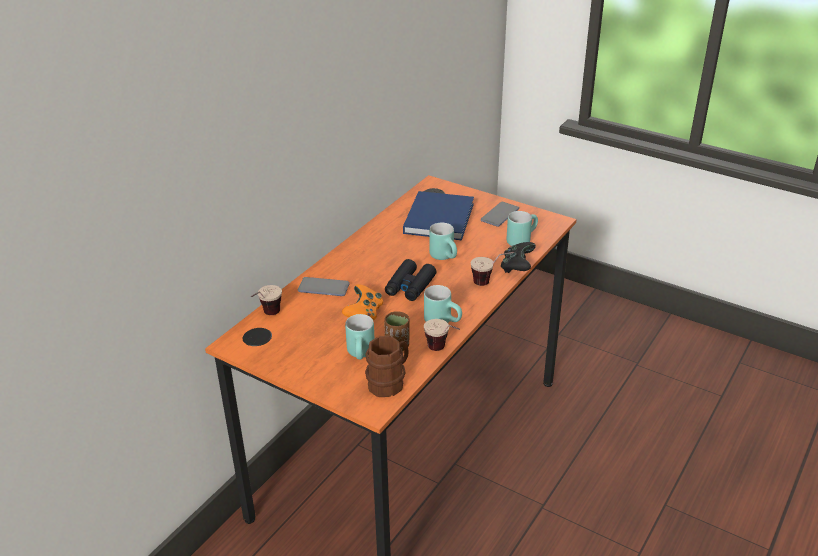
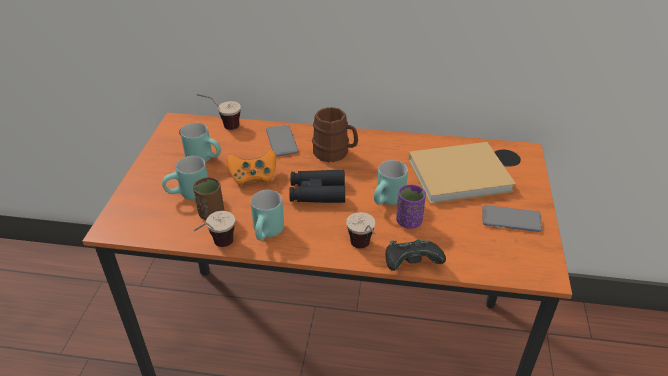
camera: 65 degrees right, 5 degrees up
brown mug [365,336,409,397] -> brown mug moved to [312,107,358,163]
blue book [403,191,474,240] -> beige book [408,142,516,204]
turquoise mug [506,211,538,246] -> turquoise mug moved to [180,123,221,162]
none -> purple cup [396,185,426,229]

